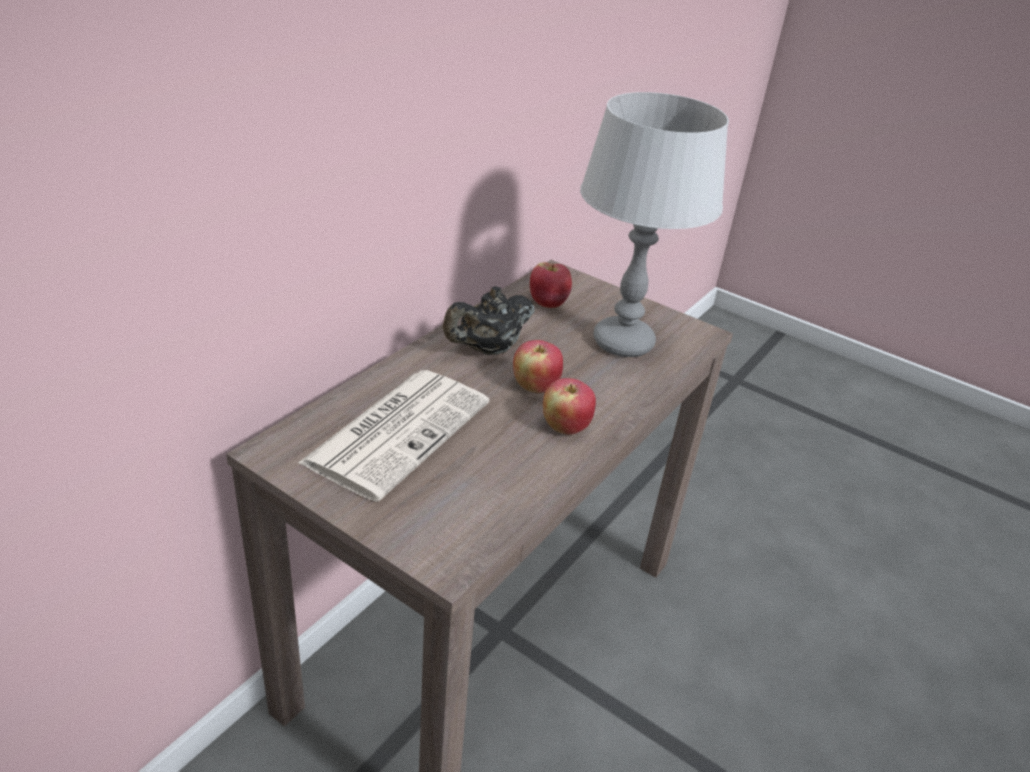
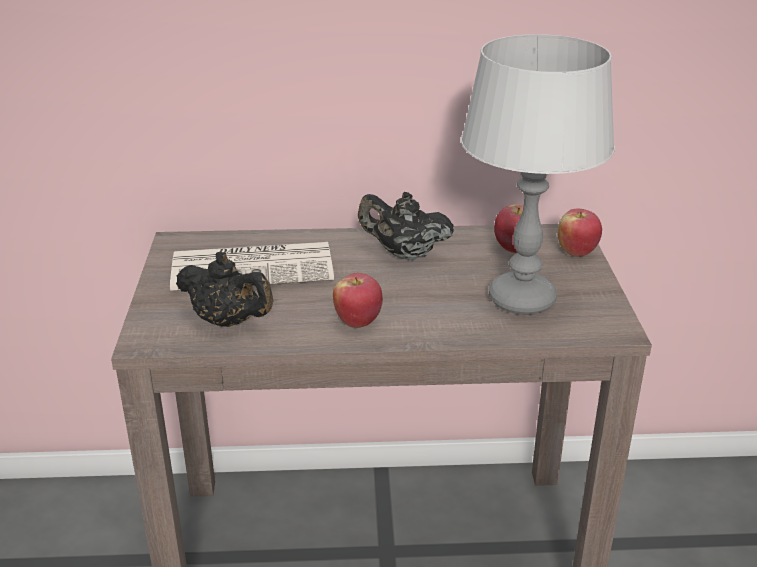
camera: 55 degrees right, 5 degrees down
apple [513,340,563,393] -> apple moved to [558,209,602,257]
none -> black teapot [176,252,273,327]

